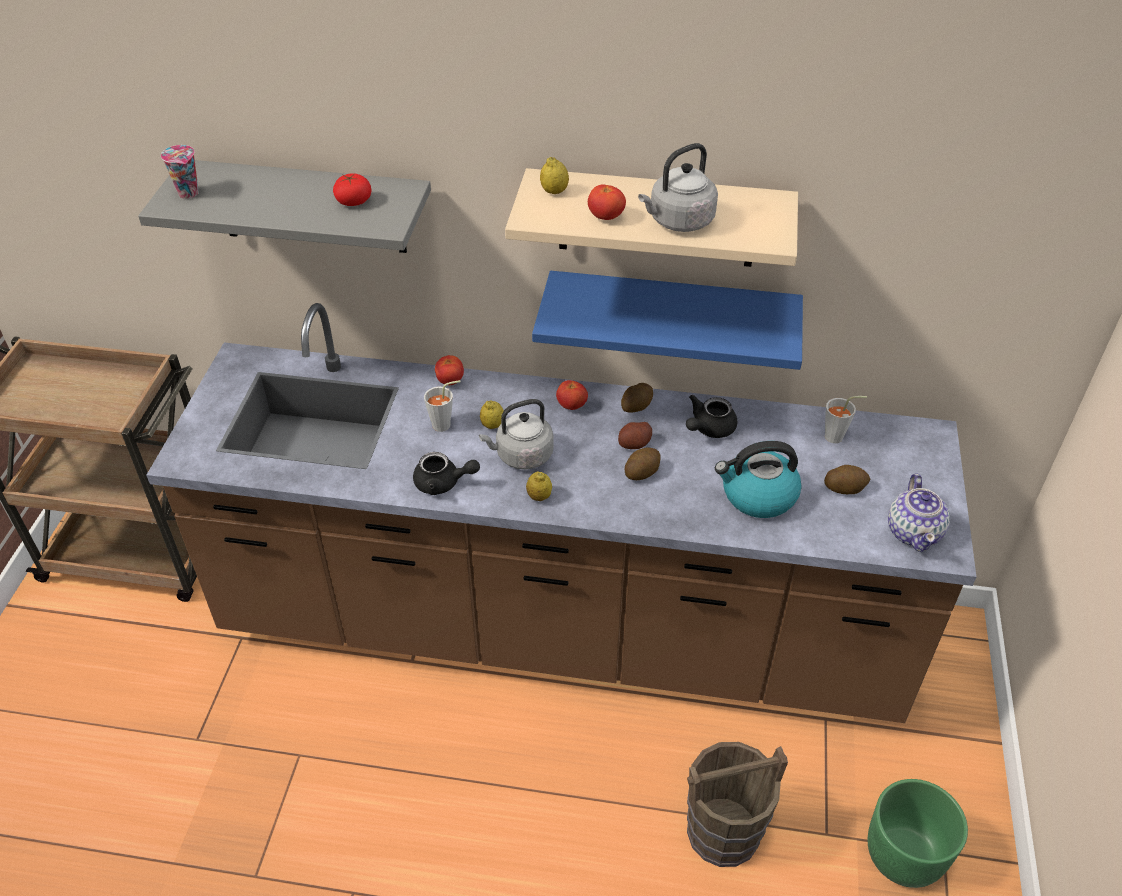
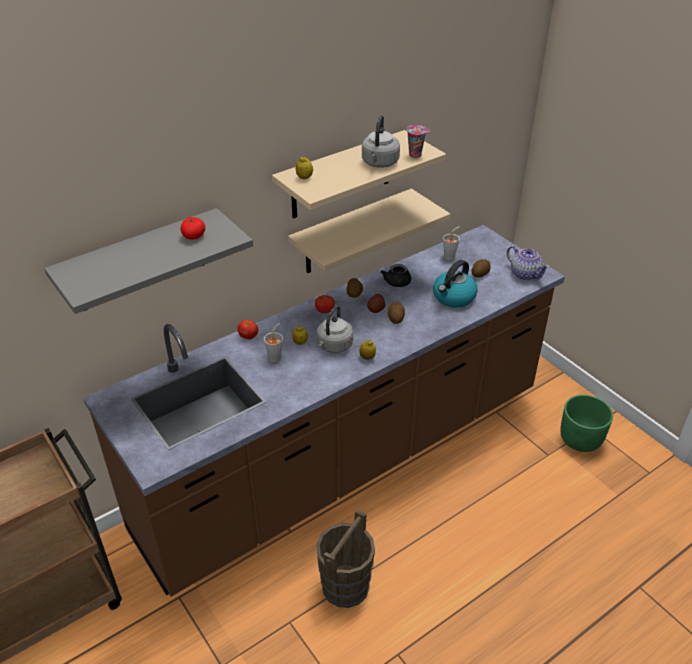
camera: 45 degrees left, 5 degrees down
cup [161,145,199,199] -> cup moved to [407,125,430,158]
black teapot [413,452,480,495] -> none
blue shelf [532,271,803,370] -> beige shelf [288,189,450,273]
tomato [588,184,626,220] -> none
brown bucket [687,742,788,867] -> brown bucket moved to [316,509,375,608]

